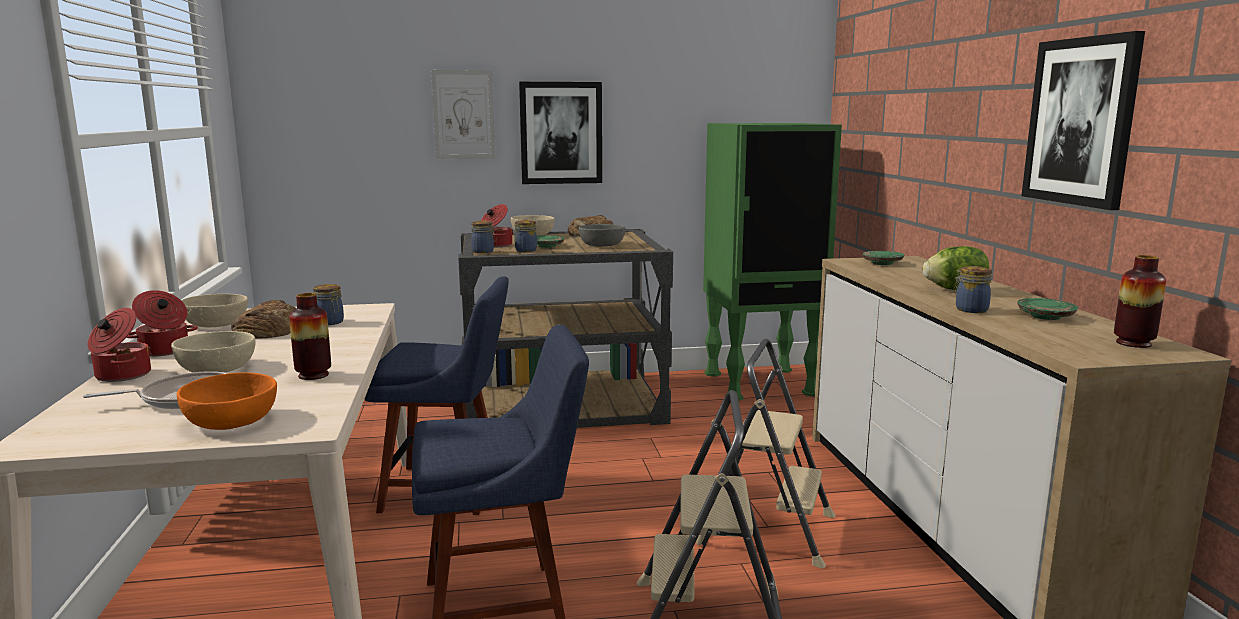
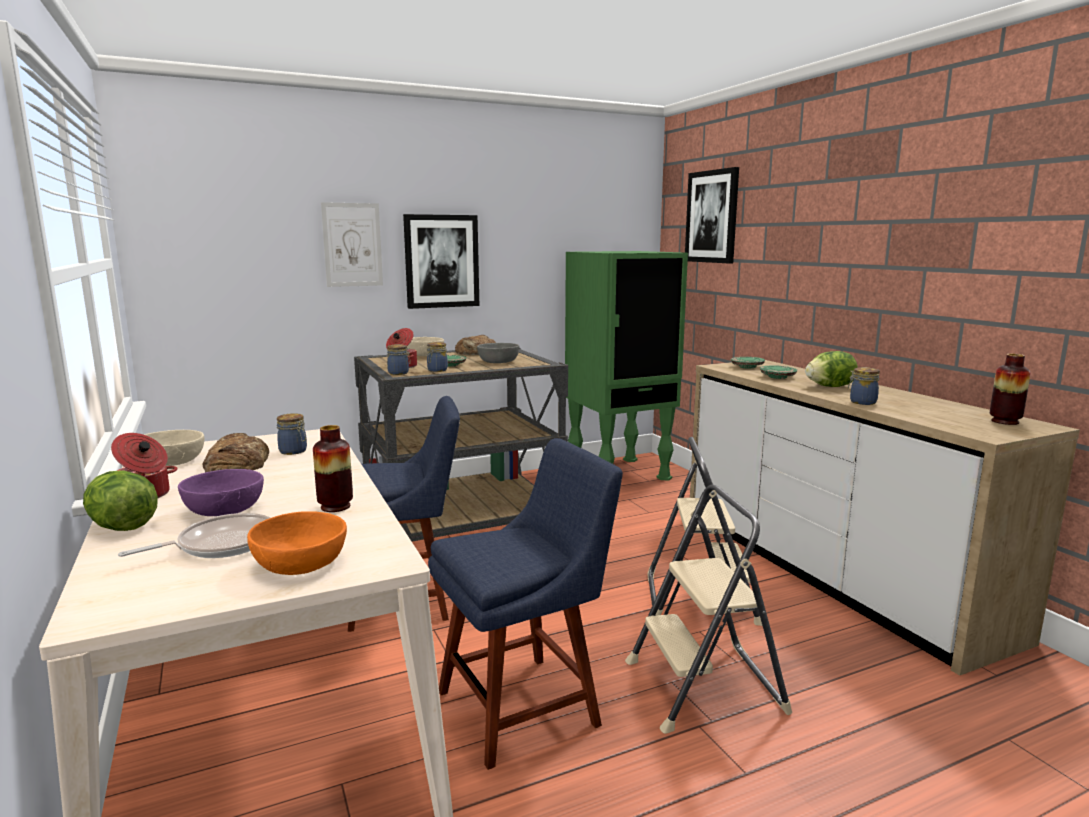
camera: 15 degrees left, 0 degrees up
cooking pot [87,308,152,382] -> lettuce [83,470,158,531]
beige bowl [171,331,256,372] -> purple bowl [178,469,264,516]
green plate [1018,298,1078,320] -> green plate moved to [760,365,797,379]
picture [1021,31,1145,210] -> picture moved to [685,167,739,263]

